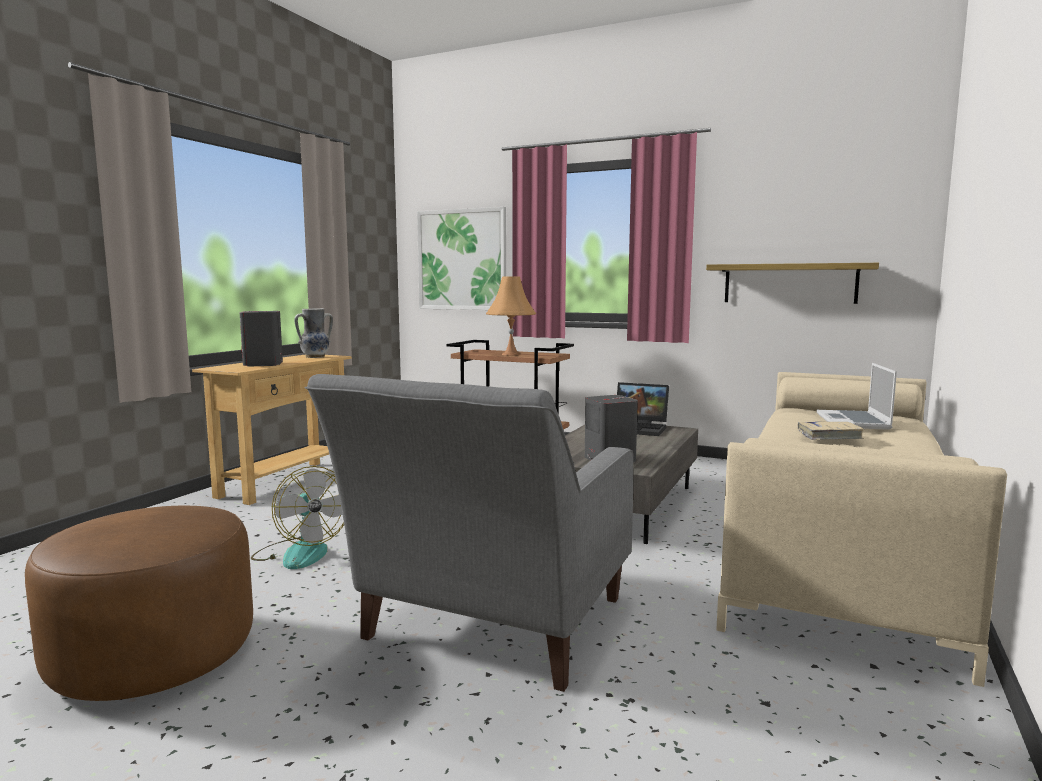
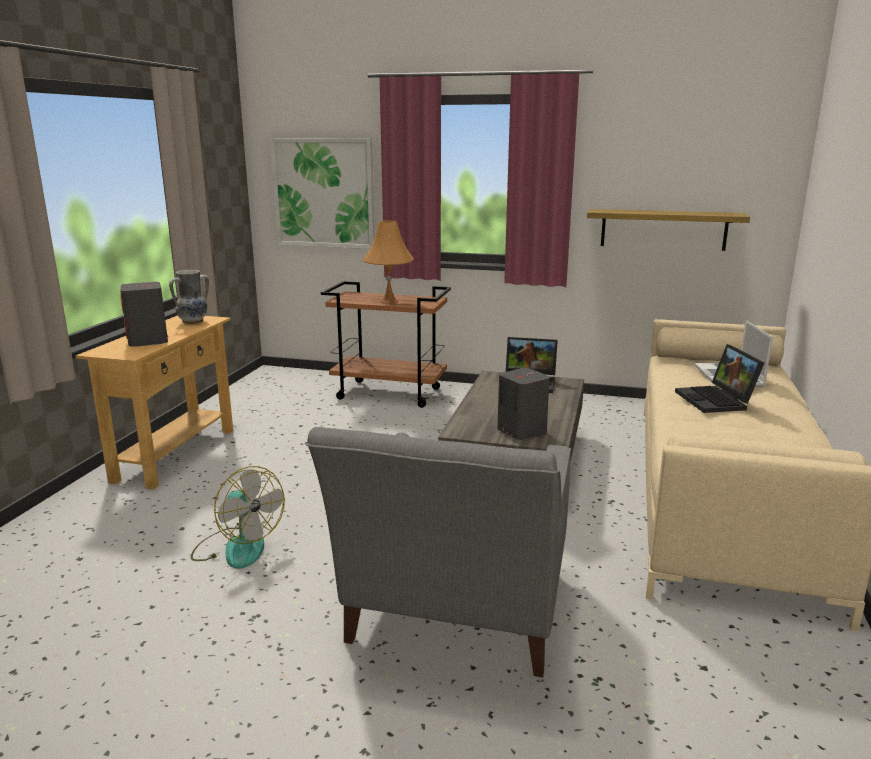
camera: 10 degrees left, 10 degrees up
brown ottoman [25,506,253,701] -> none
beige book [798,422,864,440] -> laptop [675,344,765,413]

